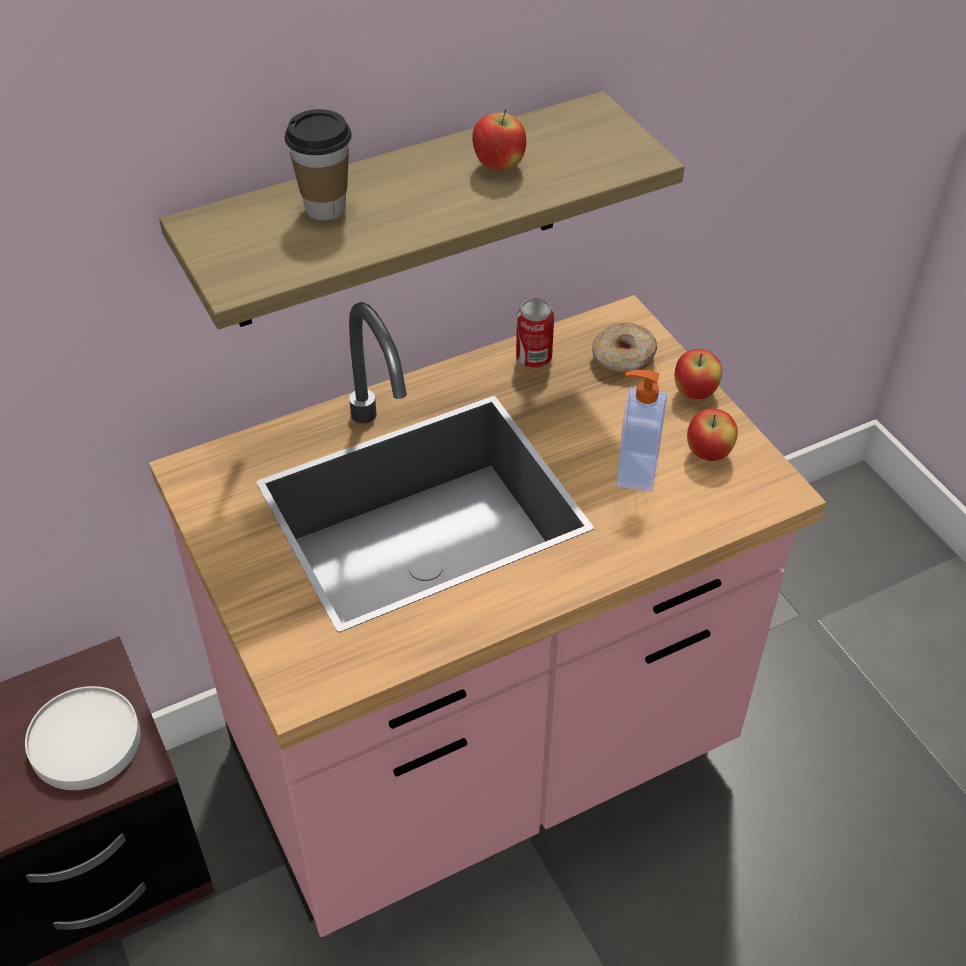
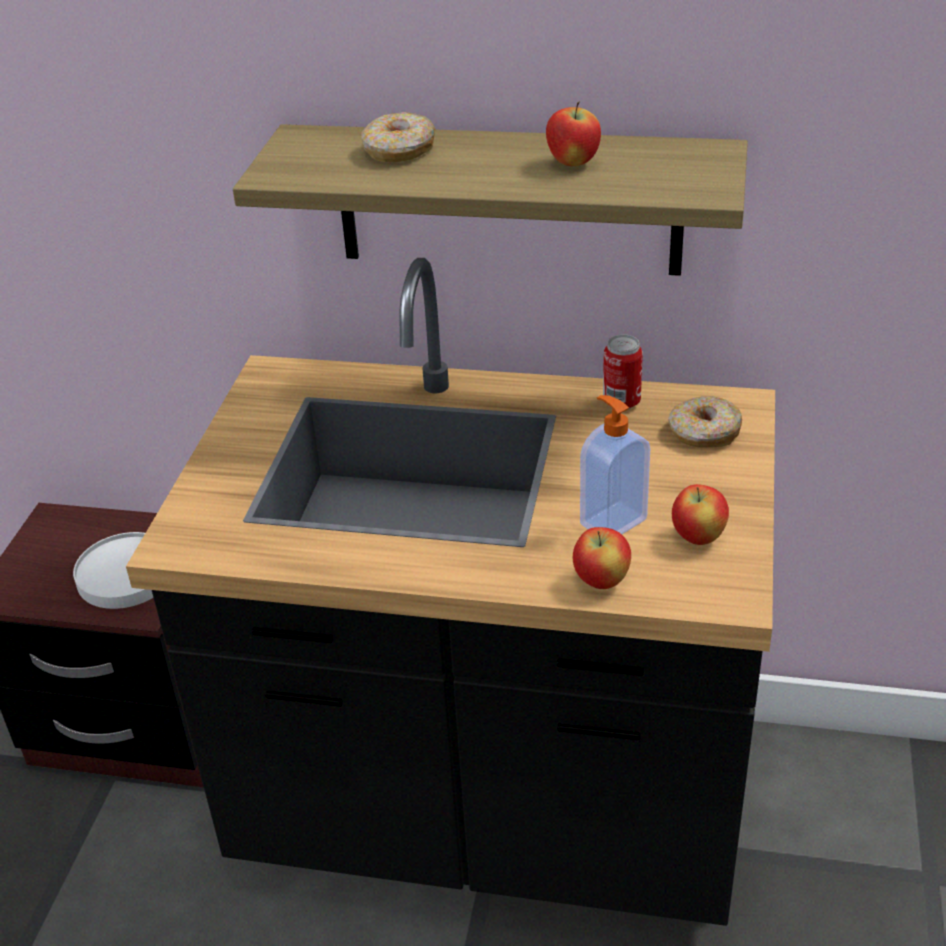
camera: 40 degrees right, 10 degrees down
pink counter [149,295,826,937] -> black counter [126,258,775,926]
cup [285,109,352,220] -> donut [361,112,435,162]
apple [675,349,722,399] -> apple moved to [573,527,631,589]

